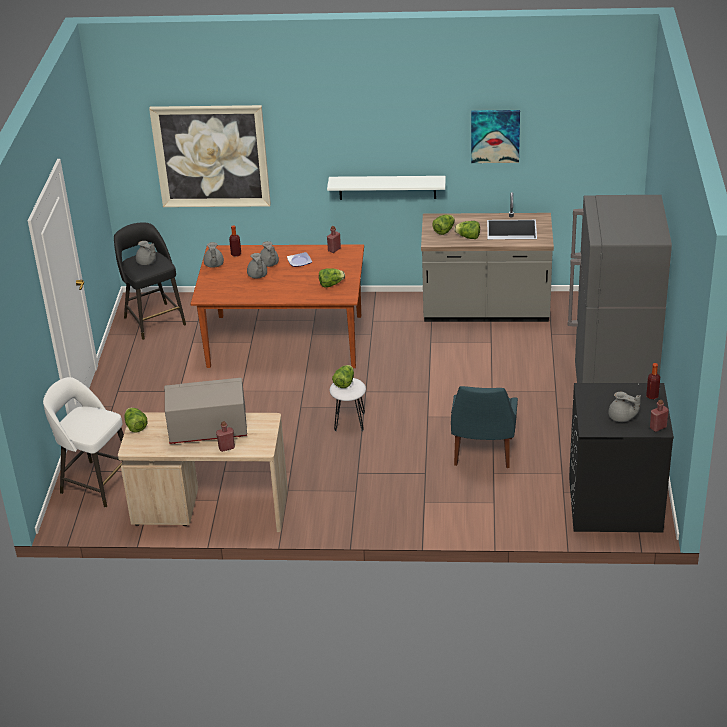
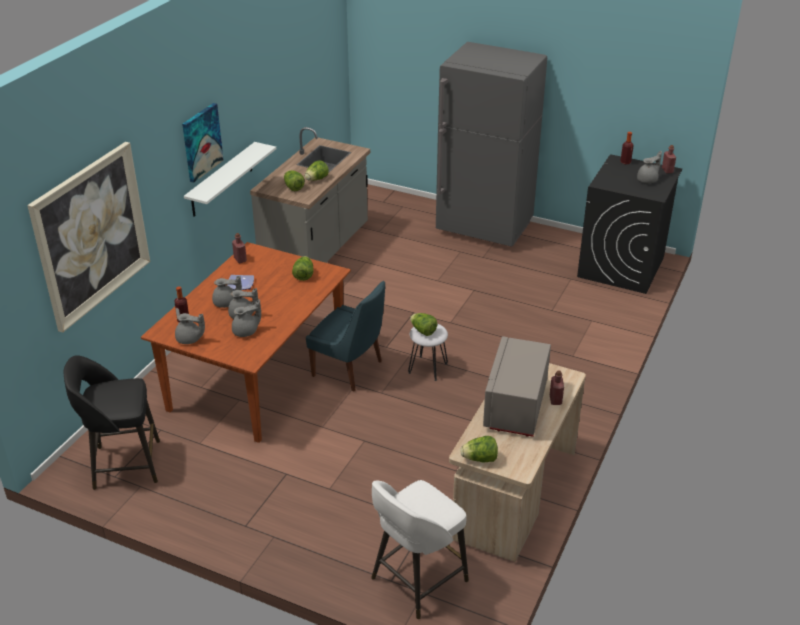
camera: 70 degrees left, 0 degrees up
grey teapot [136,241,156,265] -> grey teapot moved to [232,300,261,337]
blue chair [451,386,518,468] -> blue chair moved to [306,281,385,392]
picture [471,110,520,163] -> picture moved to [182,103,224,183]

